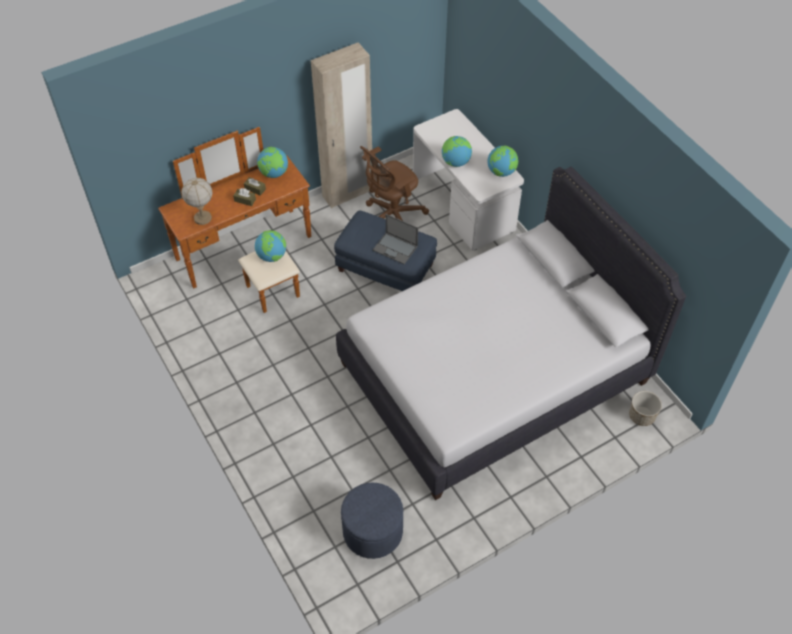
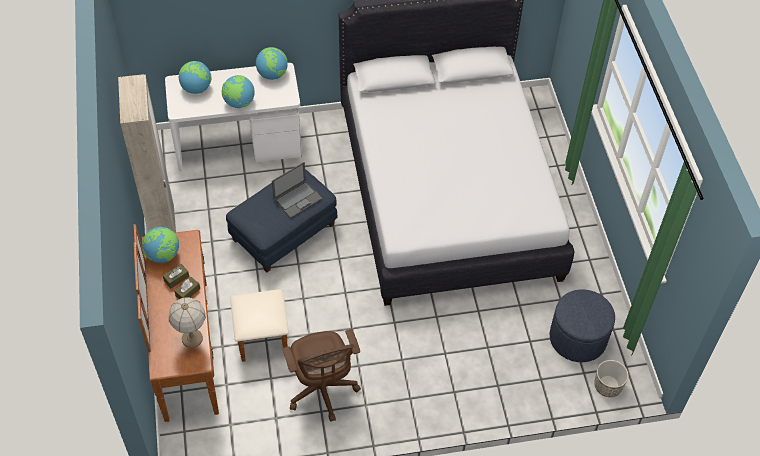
camera: 70 degrees left, 0 degrees up
globe [255,230,286,262] -> globe moved to [179,61,211,94]
brown office chair [360,146,429,221] -> brown office chair moved to [283,329,361,422]
planter [629,391,662,426] -> planter moved to [594,360,629,397]

